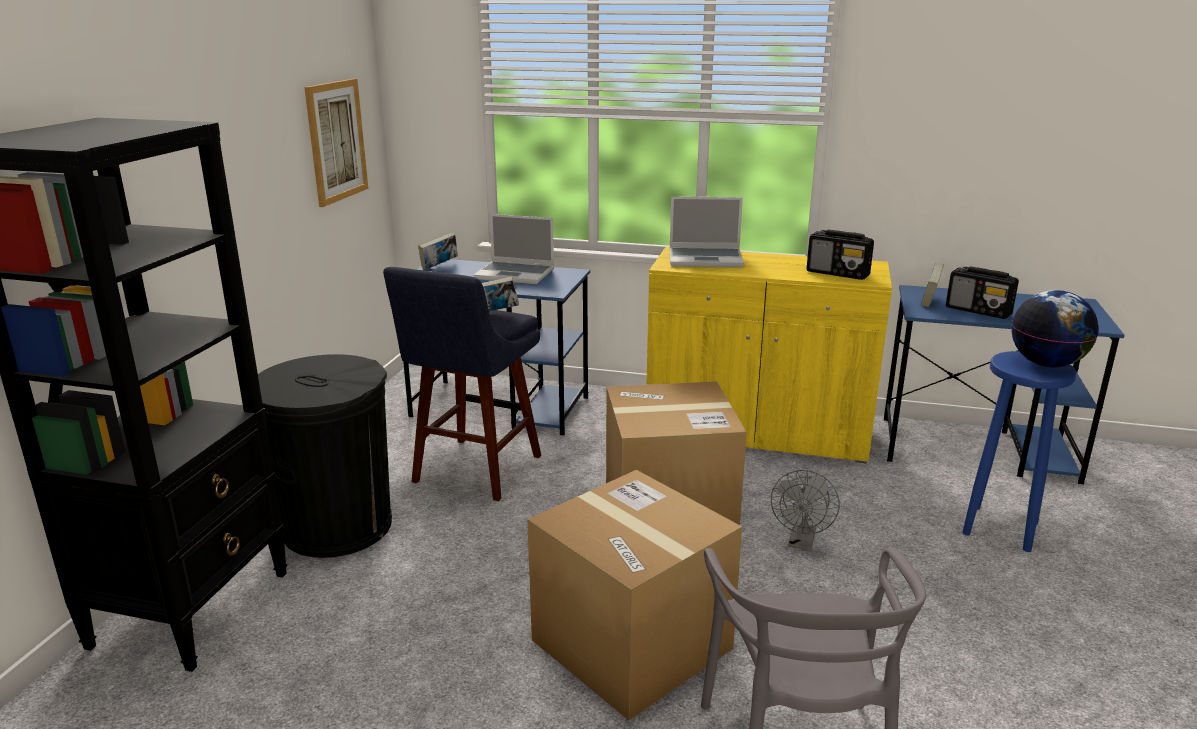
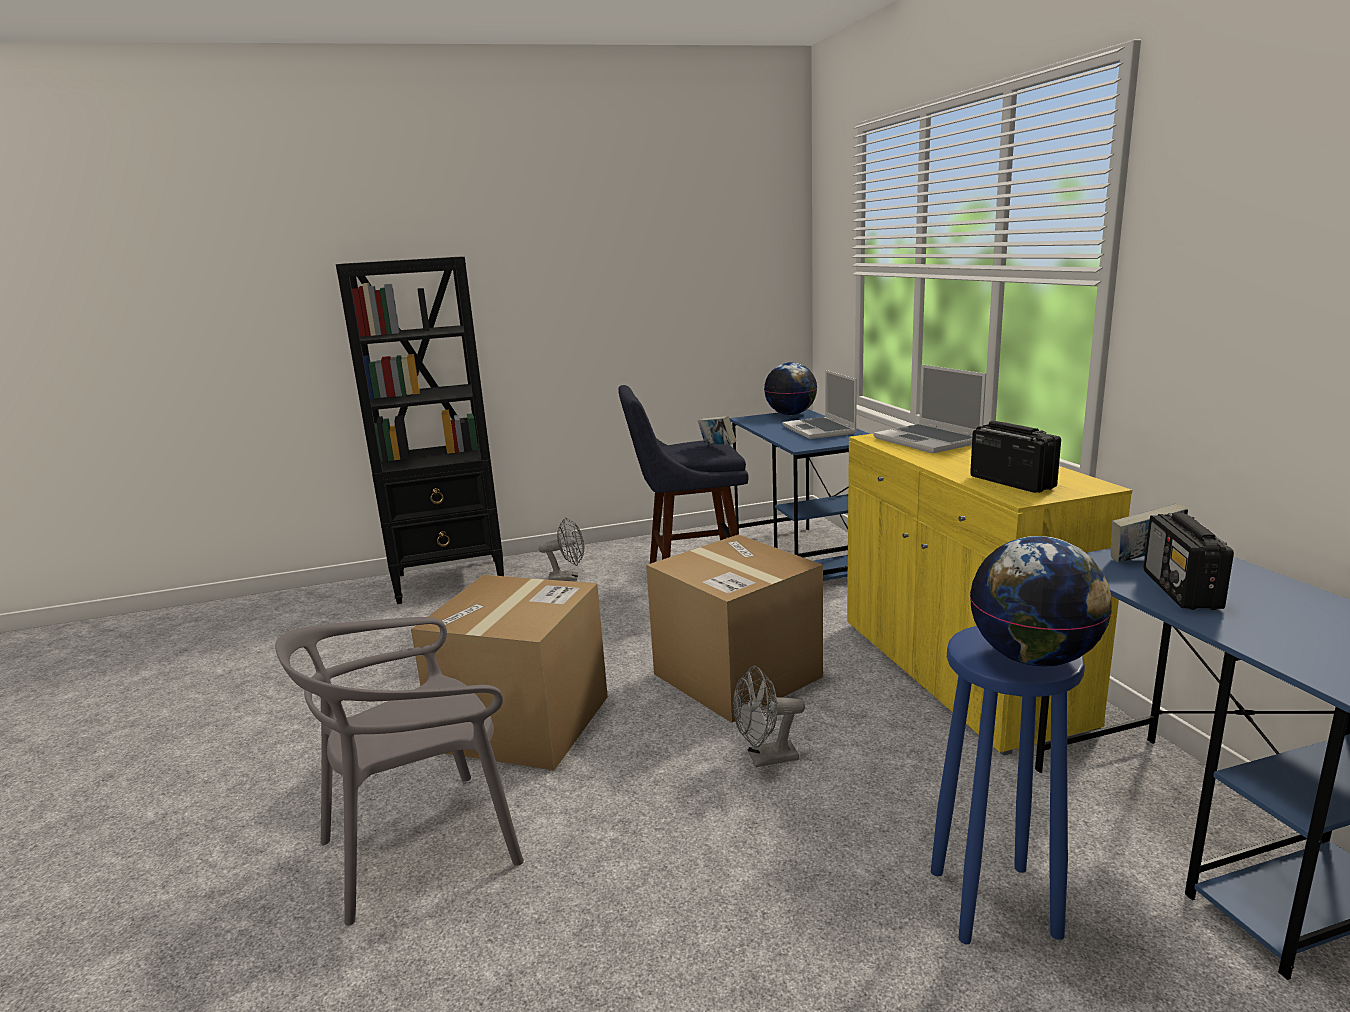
camera: 60 degrees right, 5 degrees down
black trash can [258,354,392,558] -> grey fan [539,517,584,581]
picture [304,79,368,207] -> none
book [418,232,458,270] -> globe [764,362,817,415]
radio [807,230,874,280] -> radio turned 150 degrees clockwise [970,421,1061,493]

